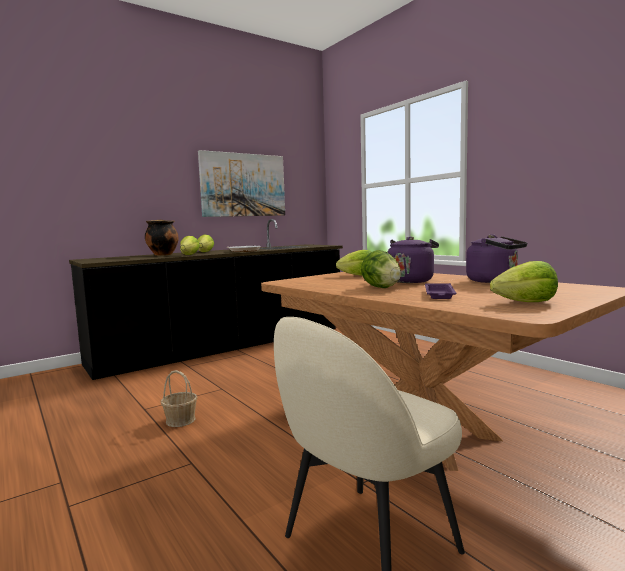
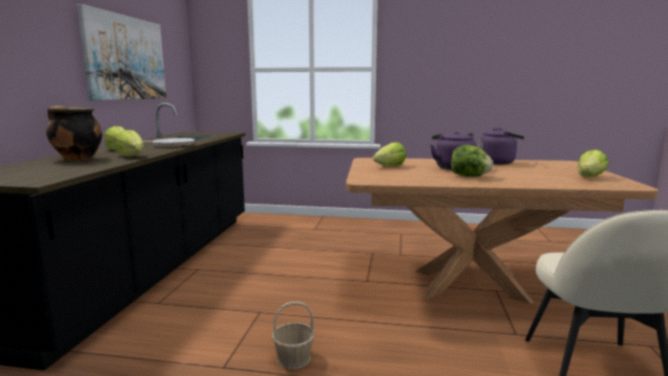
camera: 45 degrees left, 5 degrees up
purple tray [425,283,456,299] -> none

